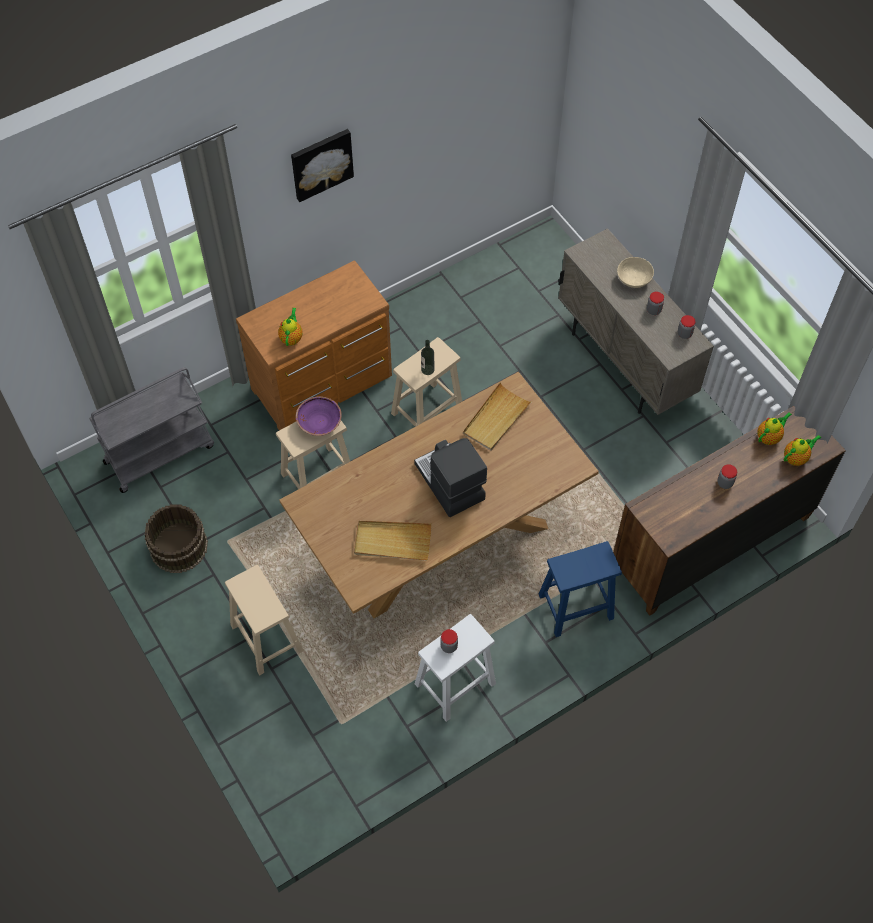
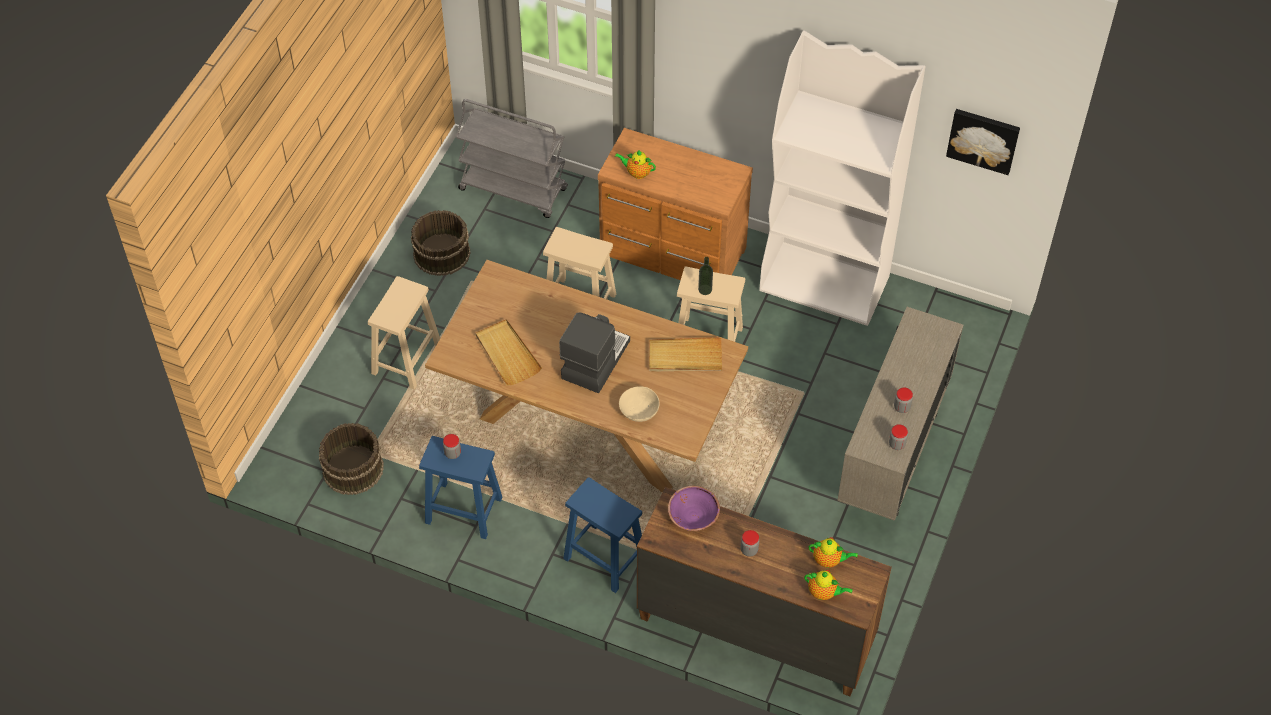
camera: 55 degrees right, 5 degrees down
teapot [278,308,302,346] -> teapot turned 135 degrees counterclockwise [615,150,656,179]
picture [291,129,354,202] -> picture moved to [946,109,1020,175]
purple bowl [296,396,342,436] -> purple bowl moved to [668,486,720,531]
white stool [415,614,496,722] -> blue stool [419,436,502,539]
beige bowl [617,257,654,288] -> beige bowl moved to [619,387,660,422]
none -> brown bucket [319,423,384,495]
none -> white bookcase [759,30,925,326]

